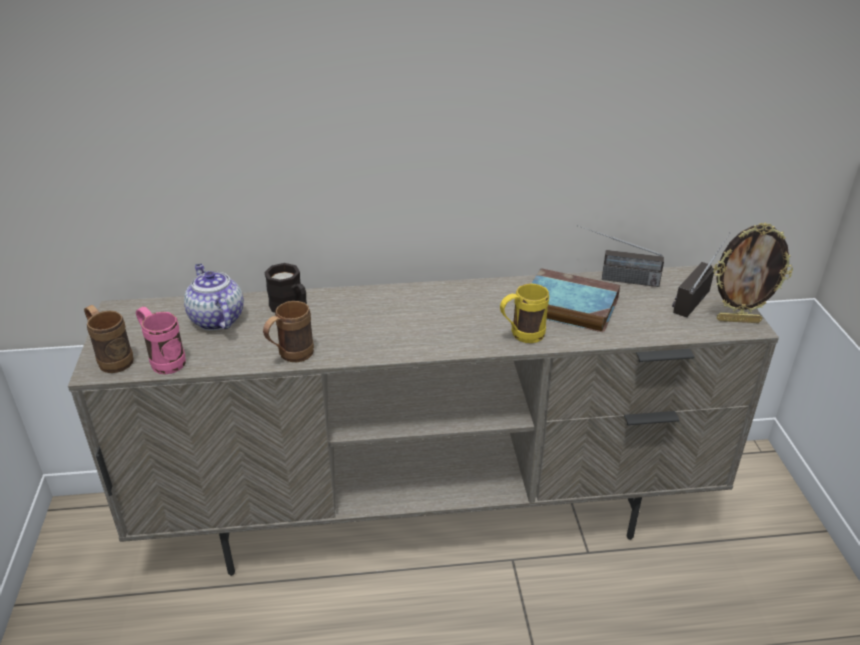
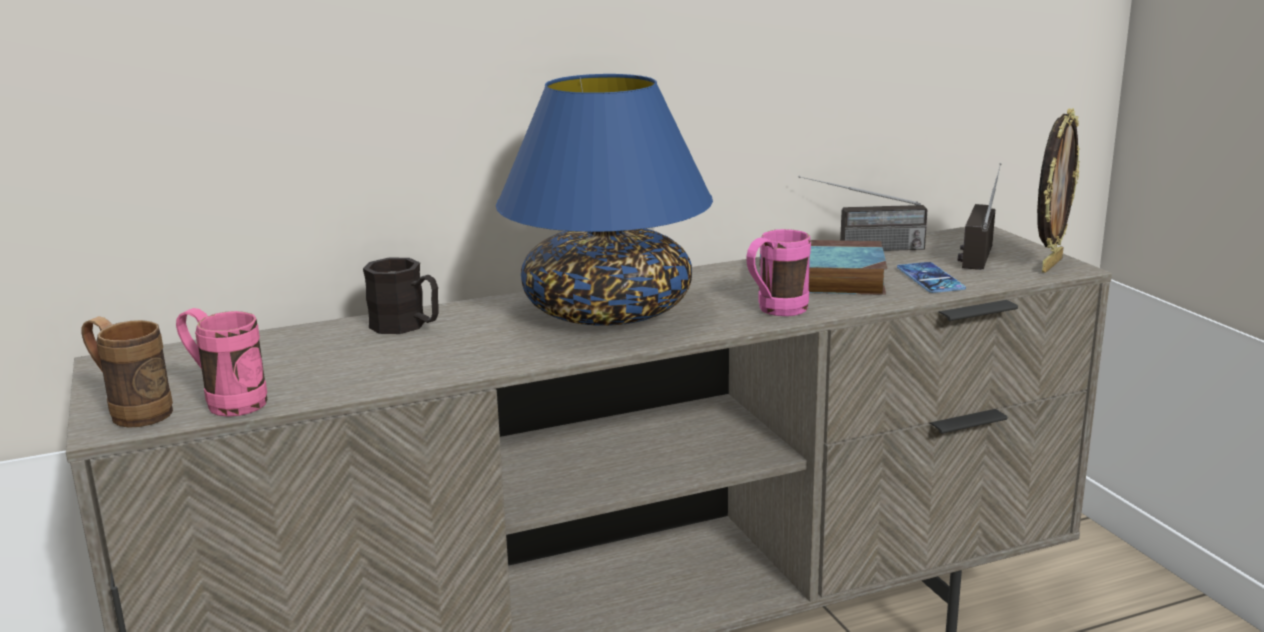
camera: 15 degrees left, 15 degrees down
teapot [184,264,244,331] -> none
brown mug [263,301,314,362] -> none
yellow mug [500,283,549,343] -> pink mug [746,229,811,316]
picture frame [713,222,793,323] -> picture frame turned 45 degrees counterclockwise [1037,108,1080,273]
none -> blue table lamp [496,74,713,326]
none -> phone [897,262,966,293]

